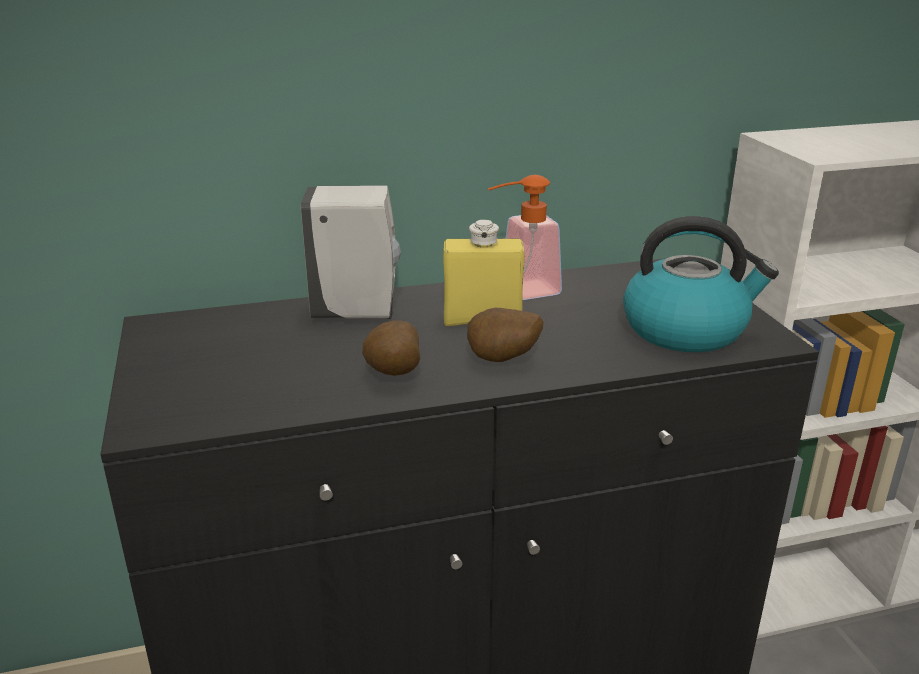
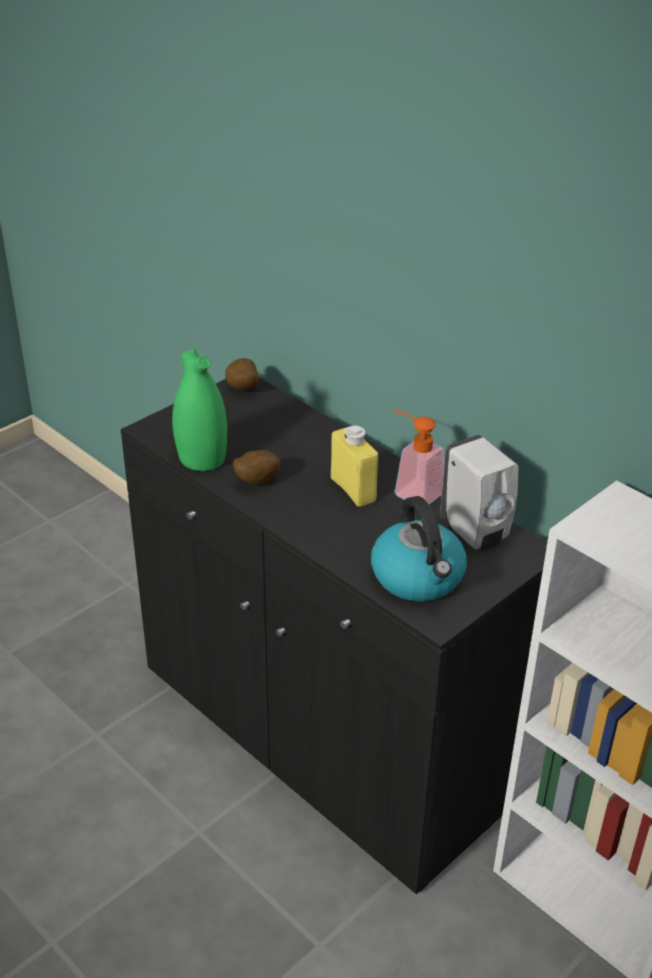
camera: 60 degrees right, 10 degrees up
white soap dispenser [301,185,401,319] -> white soap dispenser moved to [440,435,518,551]
potato [467,308,543,362] -> potato moved to [225,358,259,390]
none -> green vase [172,348,227,471]

